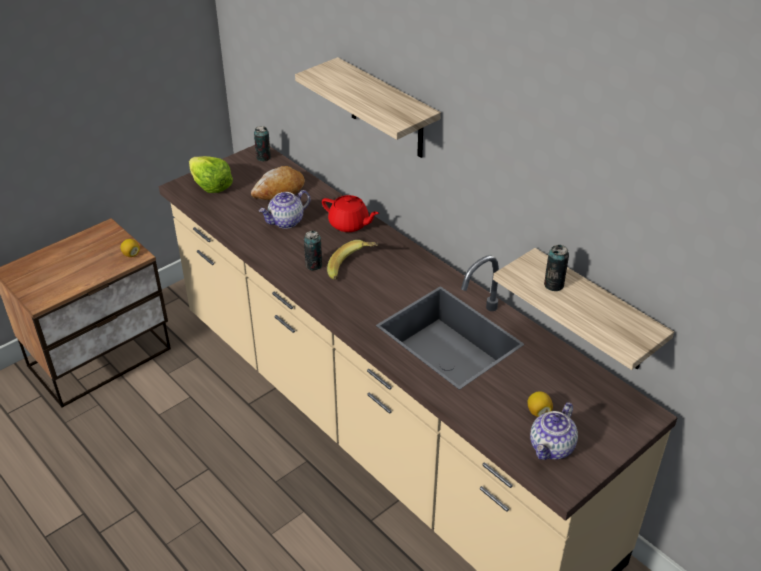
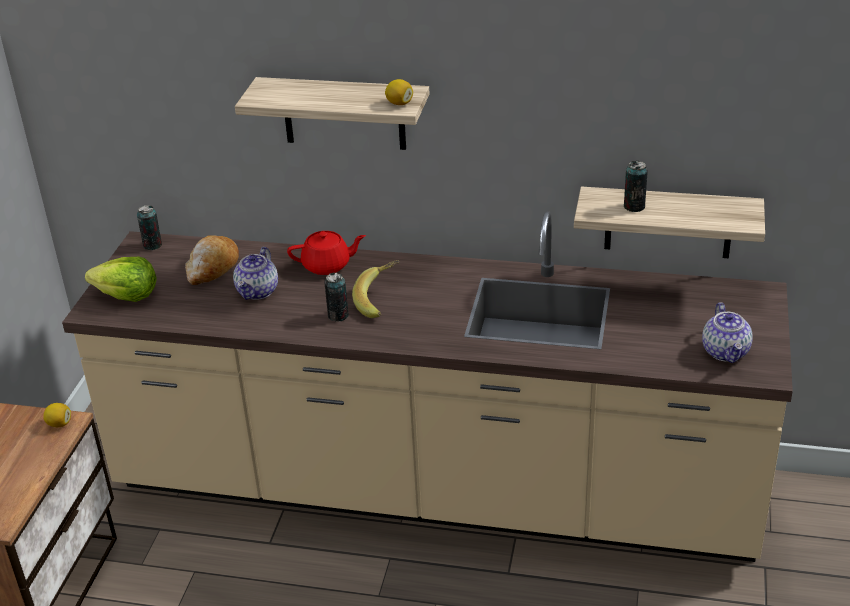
camera: 35 degrees left, 5 degrees down
lemon [527,391,553,417] -> lemon moved to [385,79,413,105]

